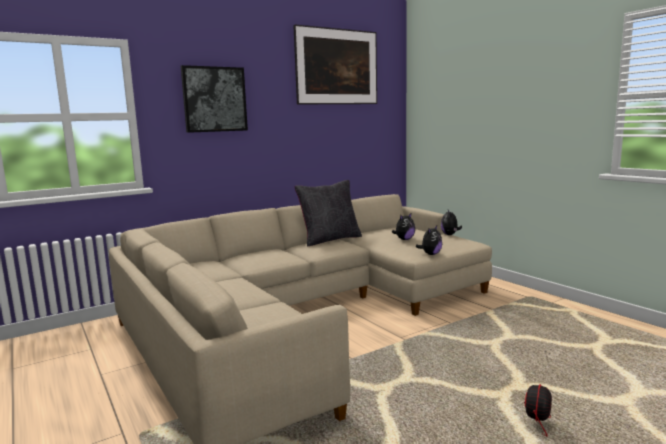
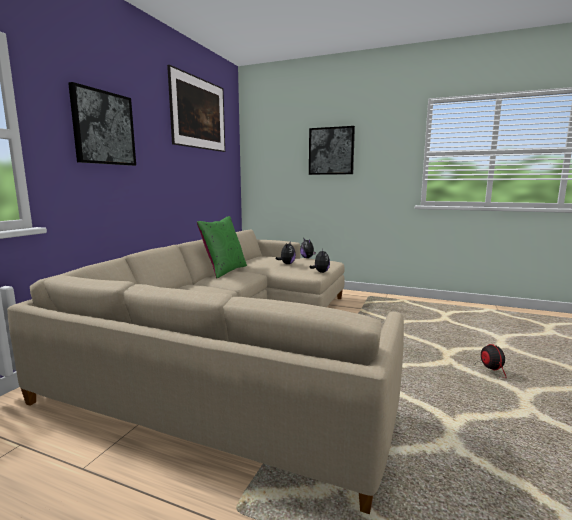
camera: 35 degrees left, 0 degrees up
black pillow [294,180,362,247] -> green pillow [197,216,247,279]
none -> picture [309,126,355,175]

